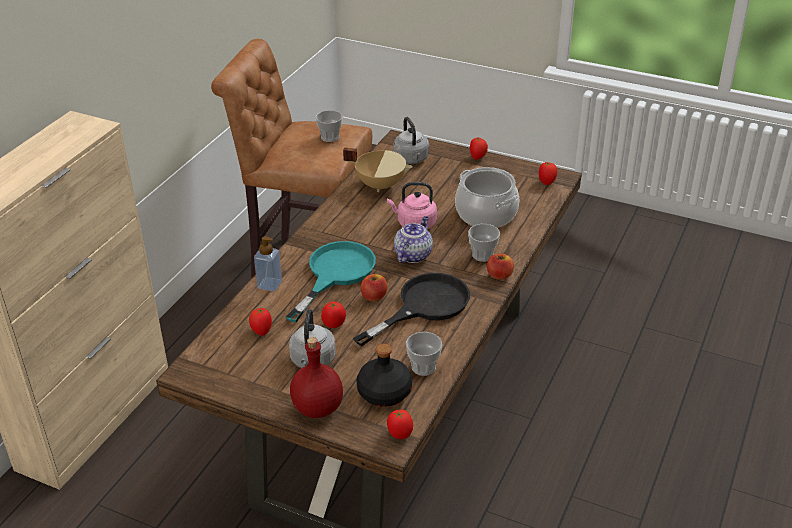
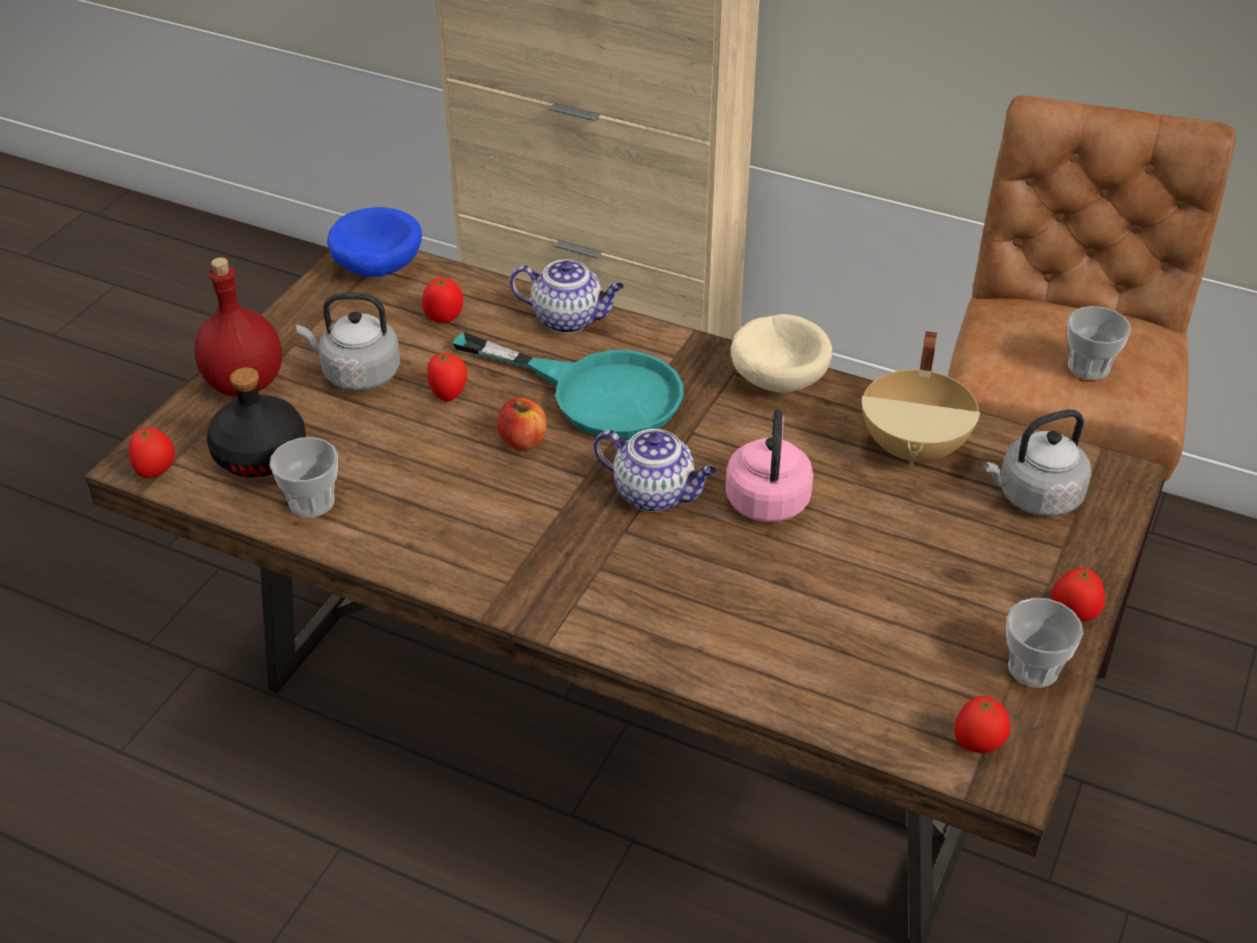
camera: 90 degrees right, 5 degrees up
soap dispenser [254,236,282,292] -> teapot [510,259,624,333]
black frying pan [353,273,470,346] -> none
cooking pot [455,167,519,228] -> none
cup [468,224,500,262] -> cup moved to [1006,598,1083,688]
apple [487,254,514,280] -> none
none -> blue bowl [327,207,422,277]
none -> beige bowl [731,314,832,393]

